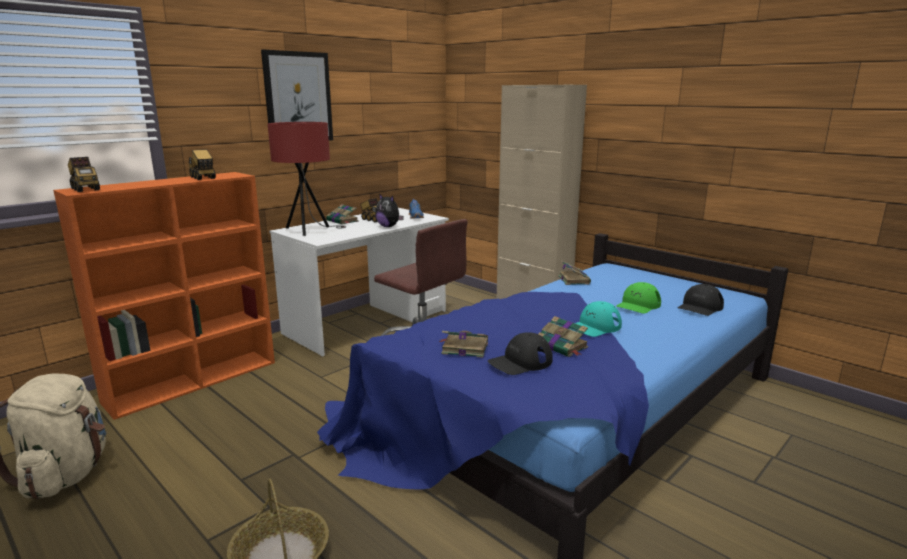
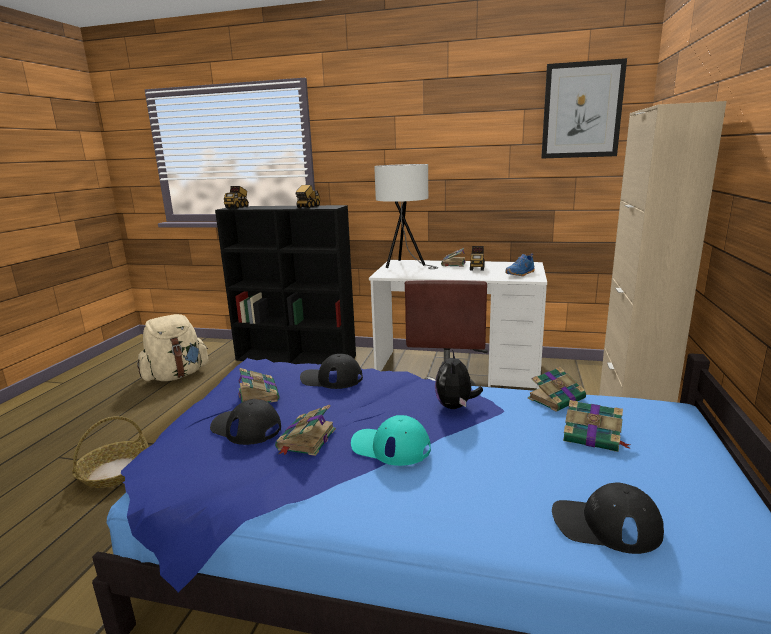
camera: 60 degrees right, 0 degrees up
orange bookcase [53,172,275,420] -> black bookcase [215,205,356,364]
picture [261,50,333,141] -> picture moved to [541,58,627,158]
red table lamp [268,122,346,236] -> white table lamp [374,164,438,269]
plush toy [375,194,404,227] -> plush toy moved to [435,350,483,409]
green cap [616,282,661,314] -> none
none -> black cap [300,354,363,389]
none -> book [563,400,631,452]

